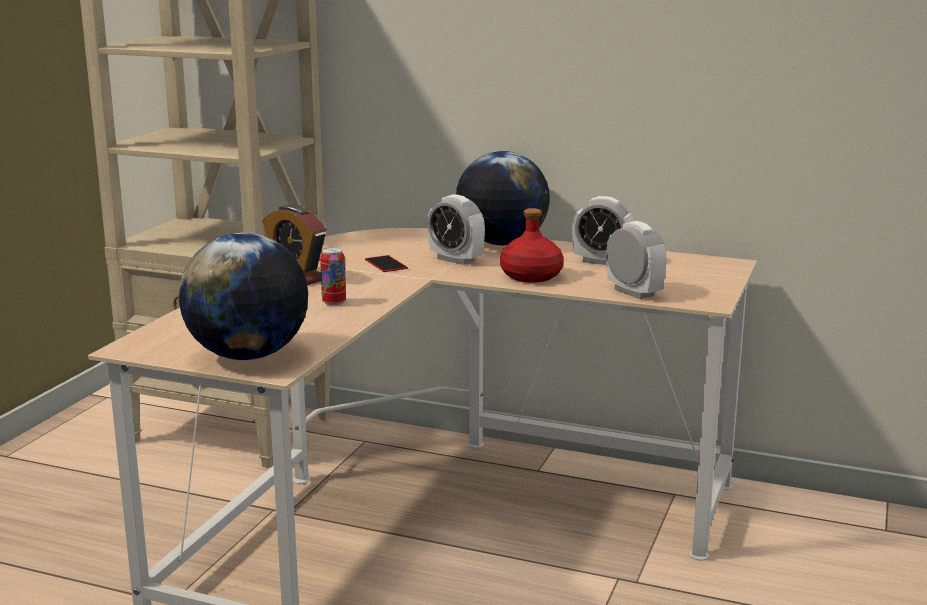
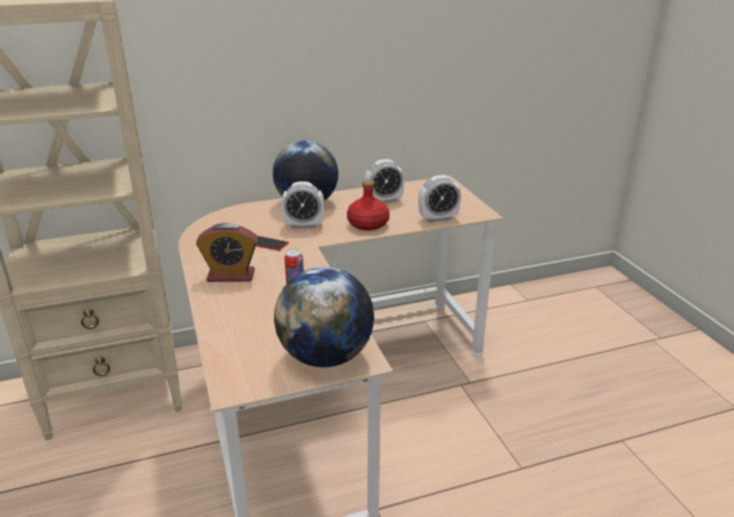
camera: 40 degrees left, 10 degrees up
alarm clock [606,221,666,299] -> alarm clock turned 150 degrees clockwise [418,175,461,223]

